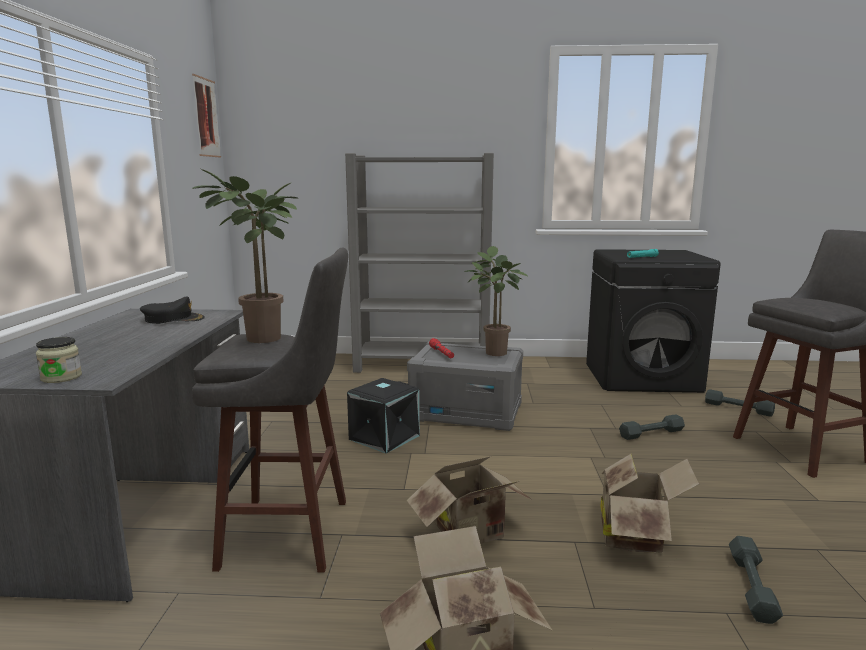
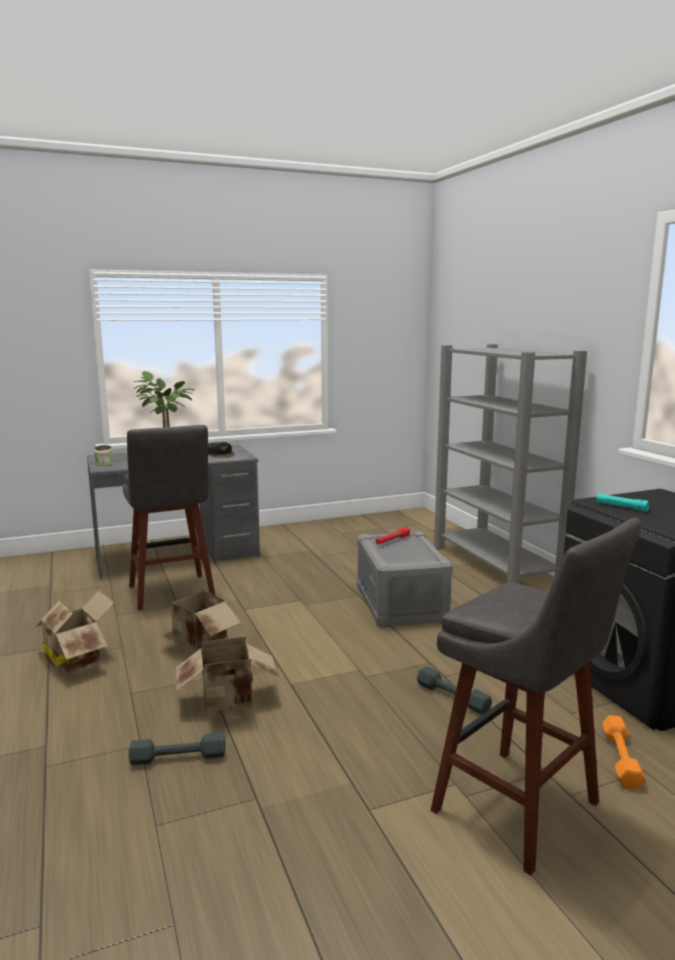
camera: 65 degrees right, 0 degrees up
picture [192,74,221,157] -> none
black storage box [347,378,420,454] -> none
potted plant [464,246,527,356] -> none
grey dumbbell [705,389,775,417] -> orange dumbbell [602,715,646,789]

